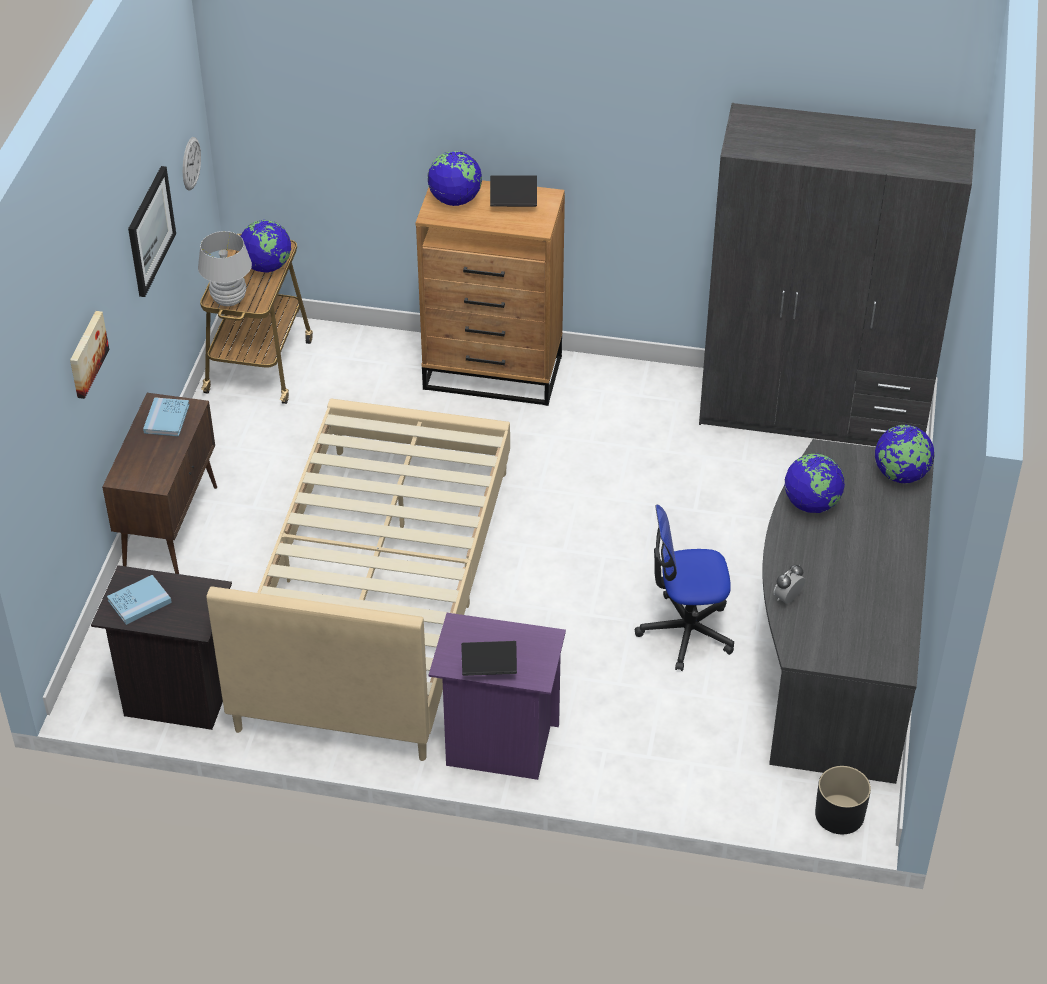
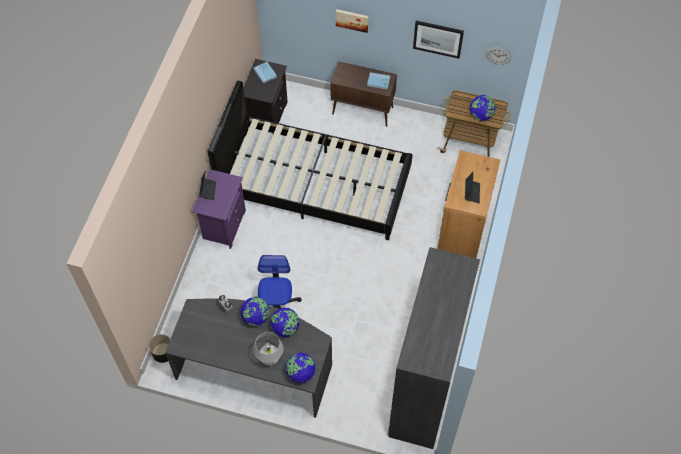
camera: 95 degrees right, 15 degrees up
white table lamp [198,231,252,306] -> white table lamp moved to [253,332,283,366]
beige bed [207,399,510,761] -> black bed [207,81,413,240]
globe [428,151,482,206] -> globe moved to [240,297,270,326]

